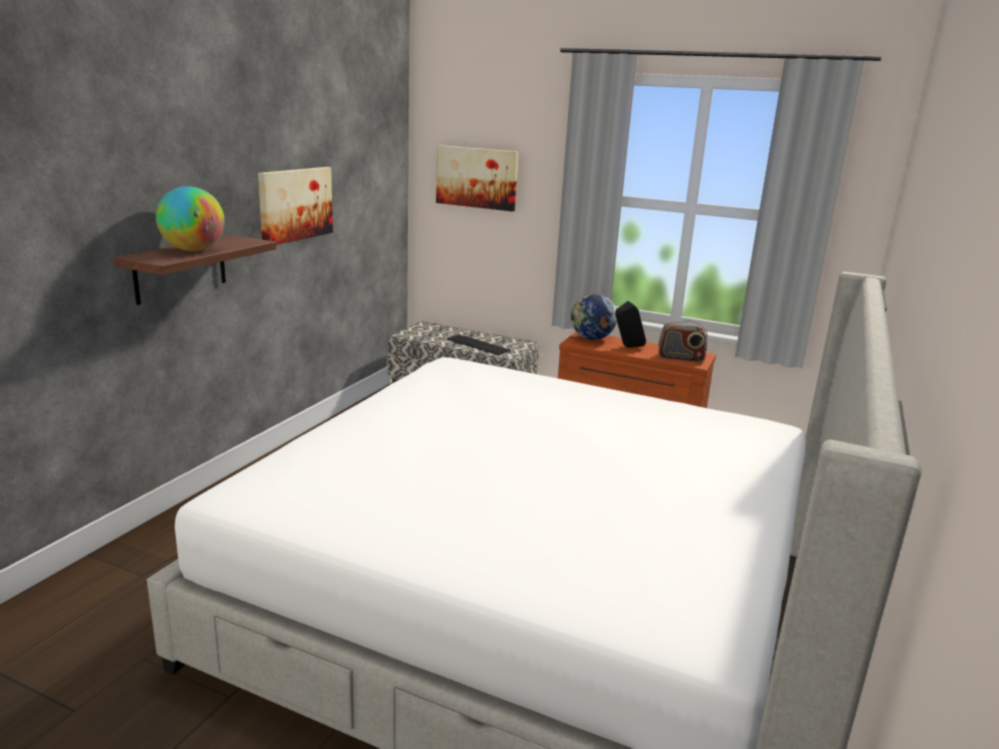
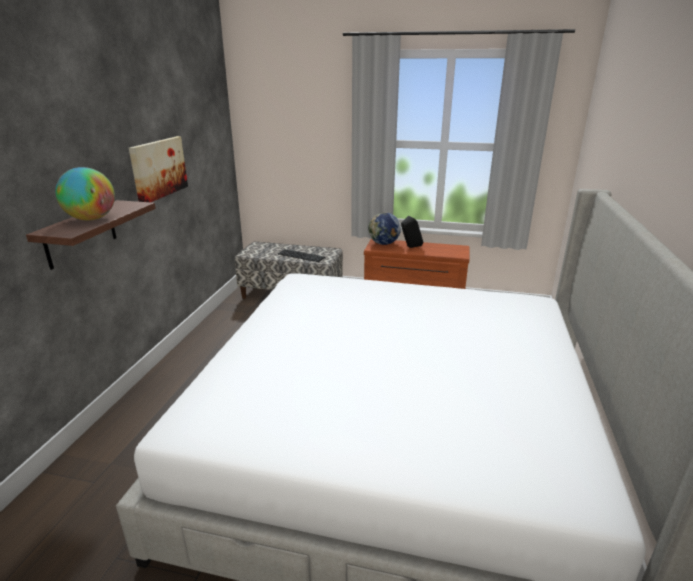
camera: 10 degrees left, 5 degrees up
picture [436,145,518,212] -> none
radio [658,321,707,362] -> none

